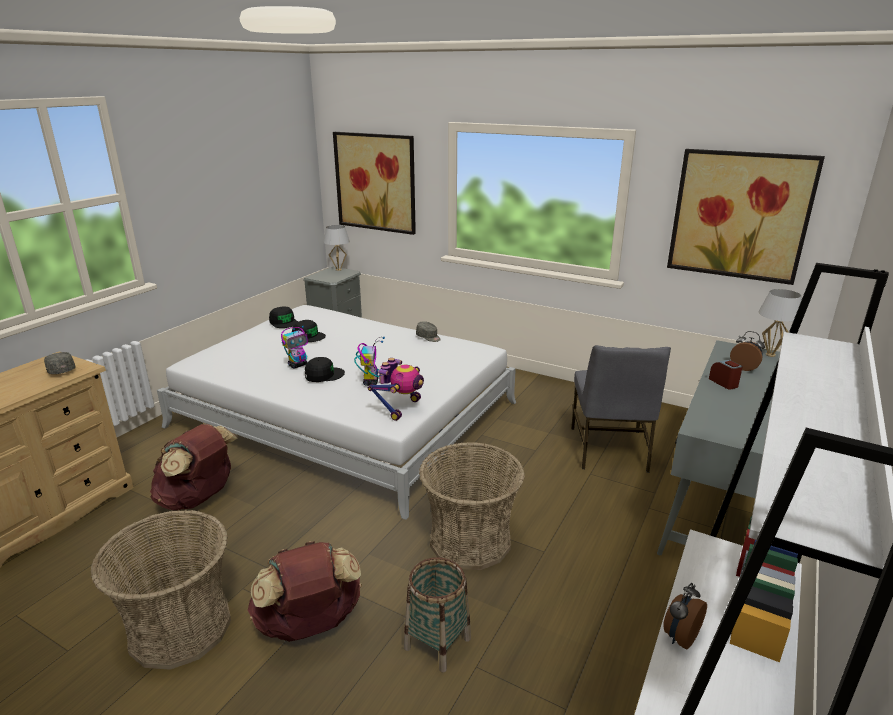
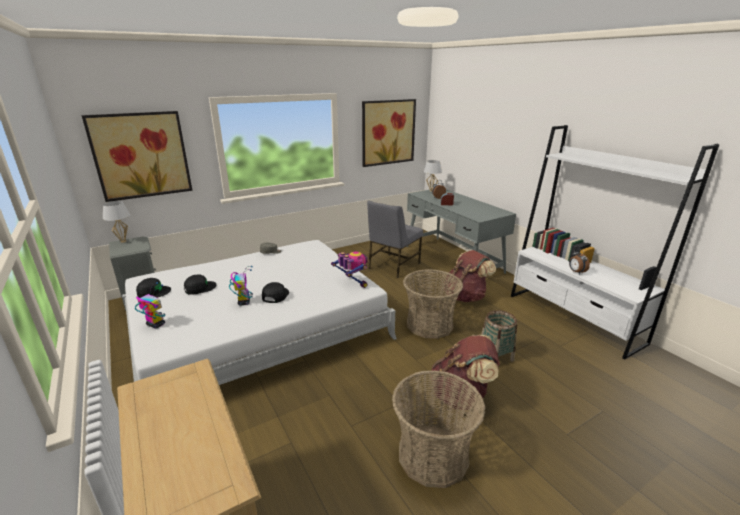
camera: 60 degrees left, 0 degrees up
grey cap [44,352,76,374] -> none
brown backpack [150,424,237,510] -> brown backpack moved to [444,250,496,302]
toy robot [354,337,385,386] -> toy robot moved to [135,282,165,329]
grey chair [571,345,671,473] -> grey chair turned 90 degrees clockwise [367,200,423,278]

